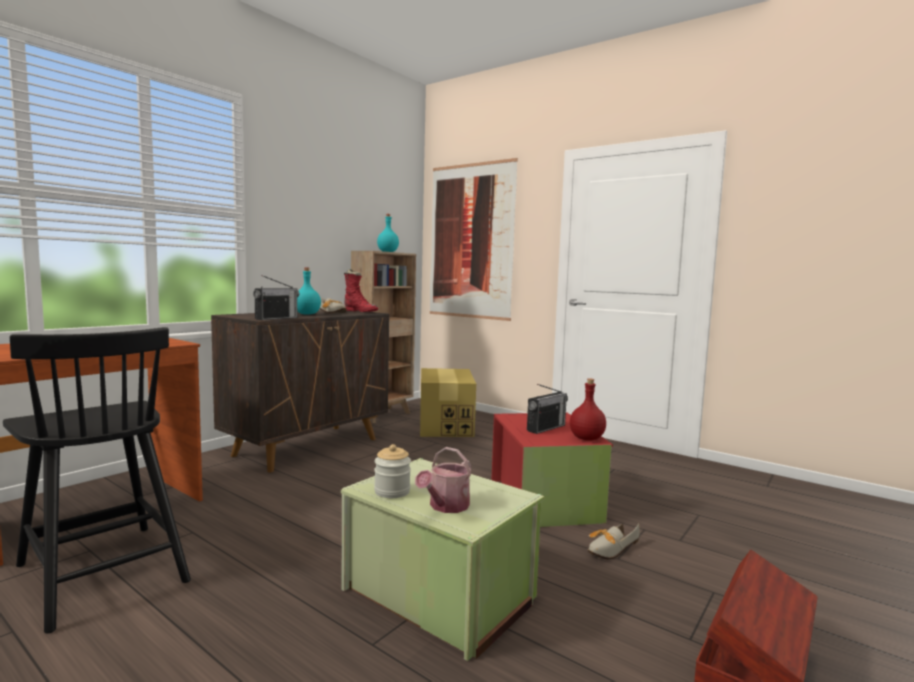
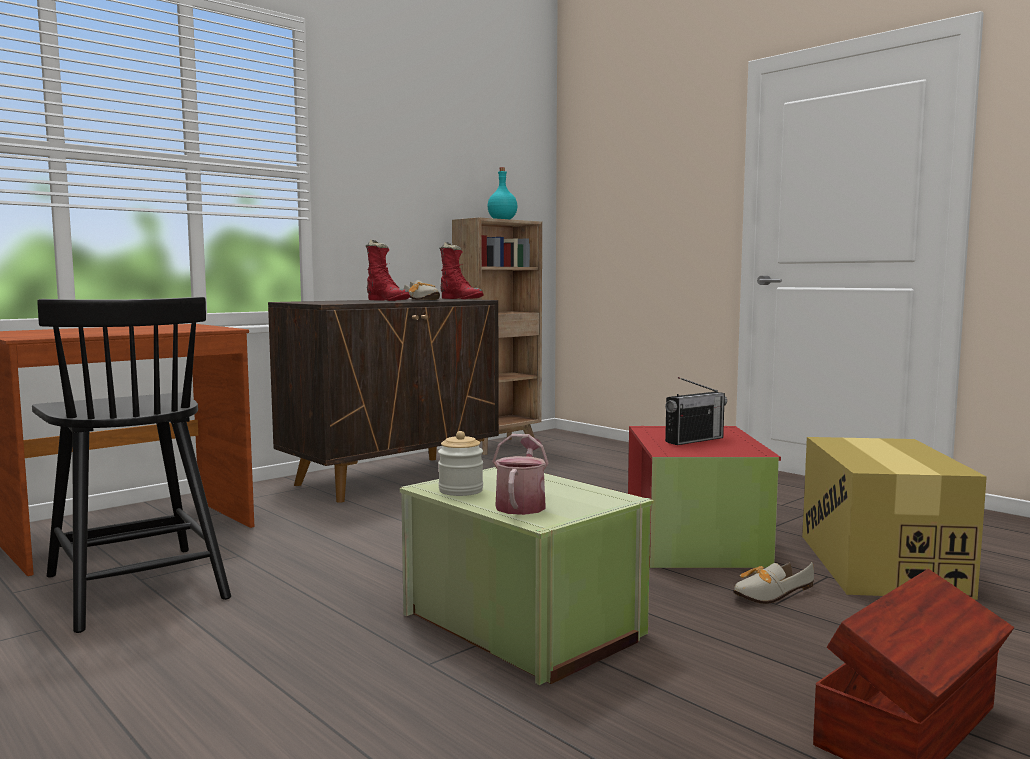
camera: 10 degrees right, 0 degrees up
radio [253,275,299,320] -> none
turquoise bottle [297,268,321,314] -> red boot [366,239,410,301]
watering can [415,447,471,513] -> watering can turned 150 degrees clockwise [493,434,549,515]
cardboard box [420,368,476,437] -> cardboard box moved to [802,437,987,600]
picture [430,158,518,321] -> none
red bottle [570,379,606,441] -> none

